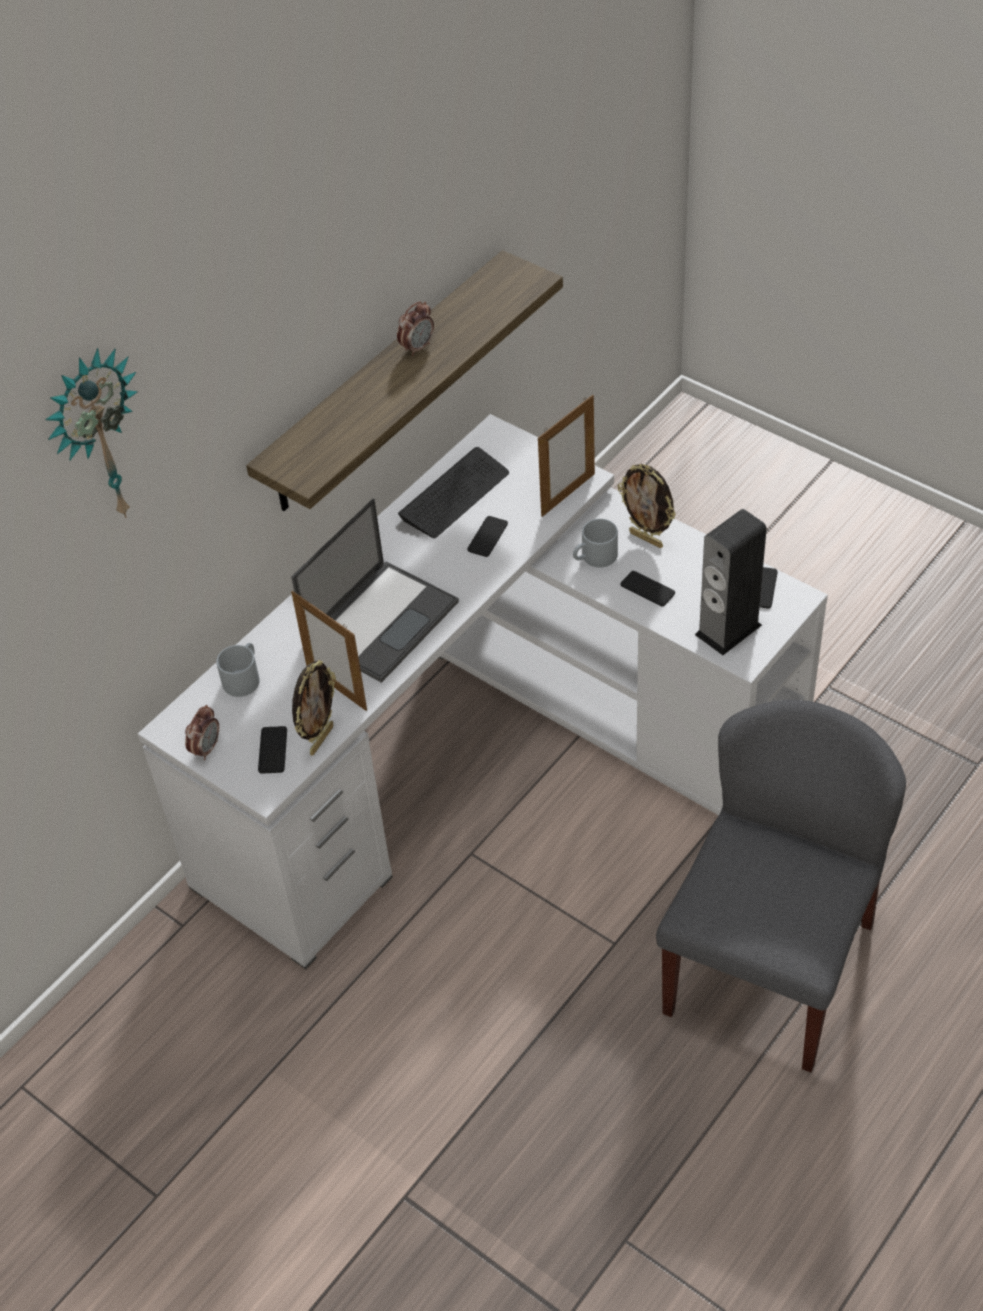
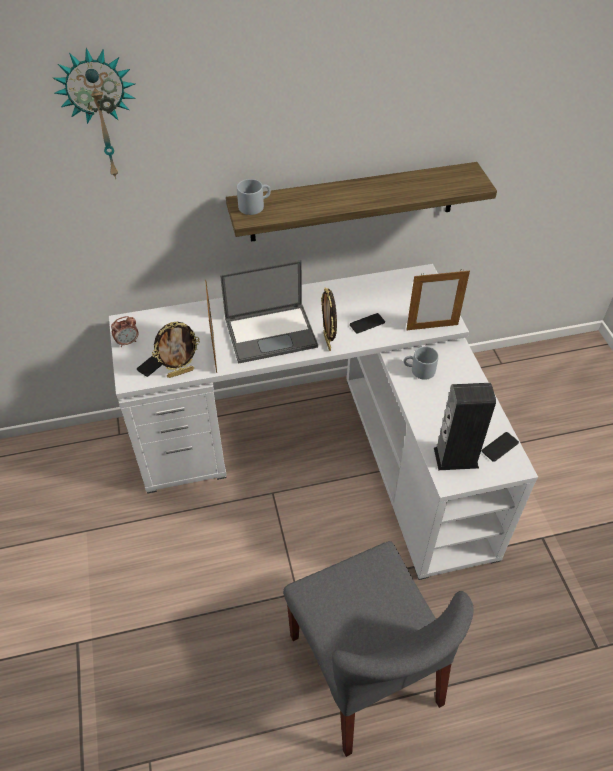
camera: 35 degrees right, 0 degrees up
grey mug [216,643,260,697] -> grey mug moved to [237,179,271,215]
alarm clock [397,301,434,356] -> none
keyboard [398,447,509,538] -> none
picture frame [618,464,676,548] -> picture frame moved to [321,287,337,351]
phone [620,571,675,607] -> none
grey chair [656,700,906,1072] -> grey chair turned 90 degrees clockwise [283,541,474,757]

